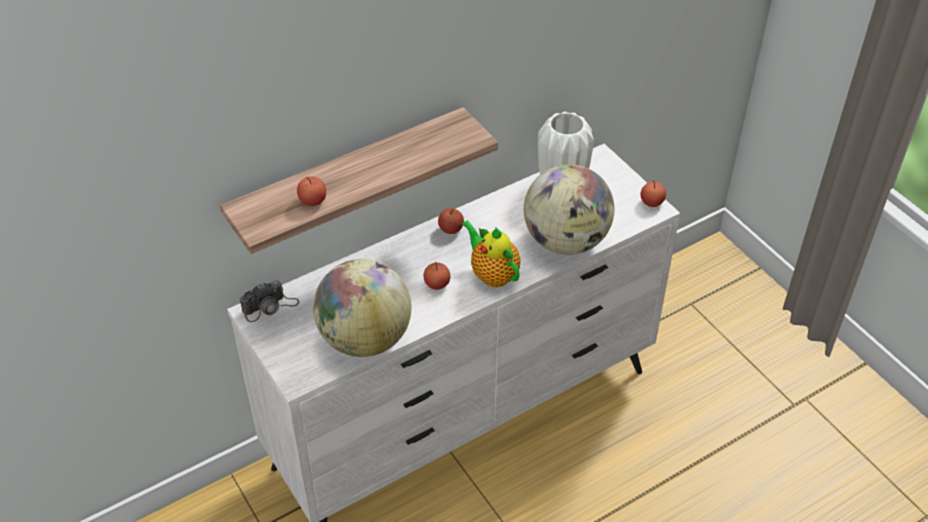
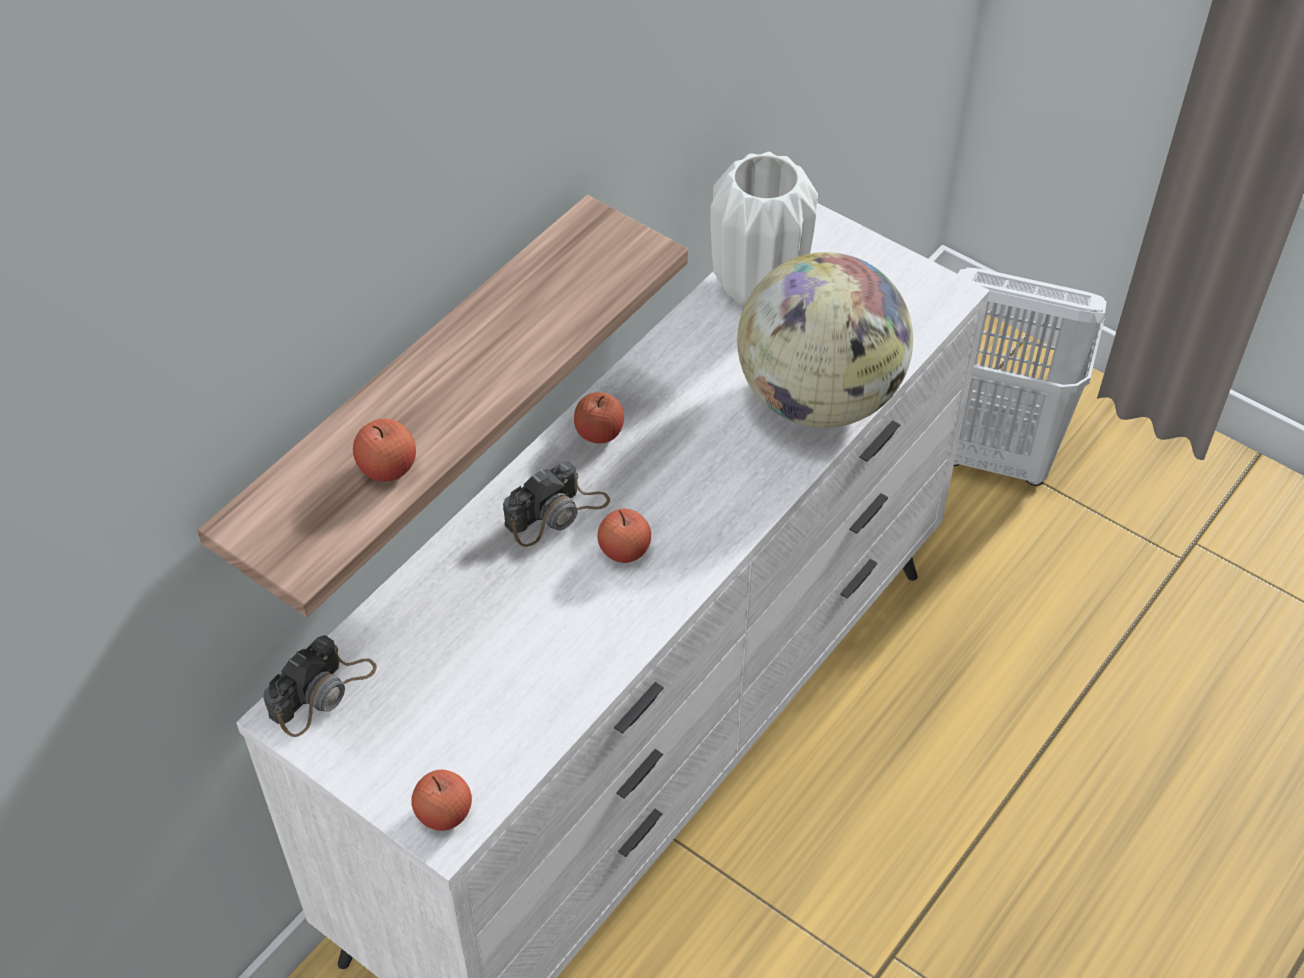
camera: 20 degrees left, 5 degrees up
globe [313,259,411,357] -> none
teapot [461,220,520,287] -> none
apple [641,180,666,207] -> apple moved to [412,770,472,831]
none -> camera [503,461,610,547]
none -> white laundry basket [954,268,1107,486]

